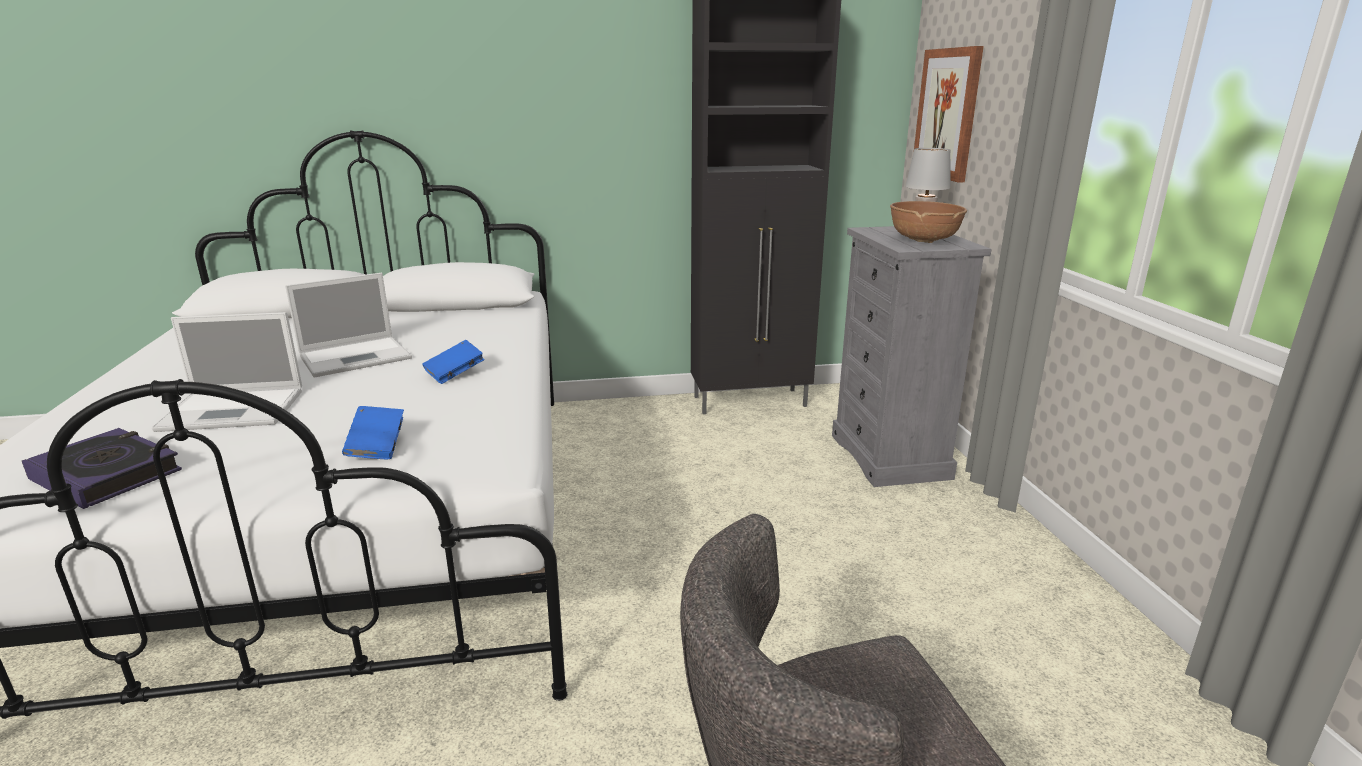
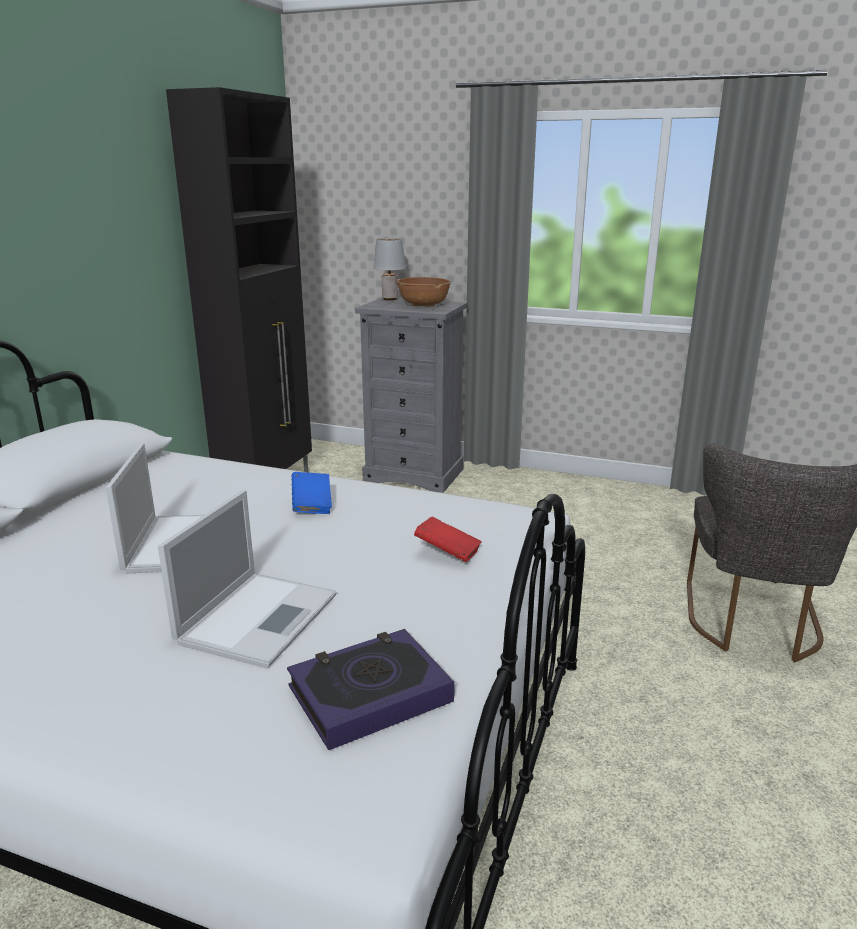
camera: 60 degrees left, 0 degrees up
blue book [342,406,404,459] -> red book [414,517,482,562]
picture [914,46,984,182] -> none

